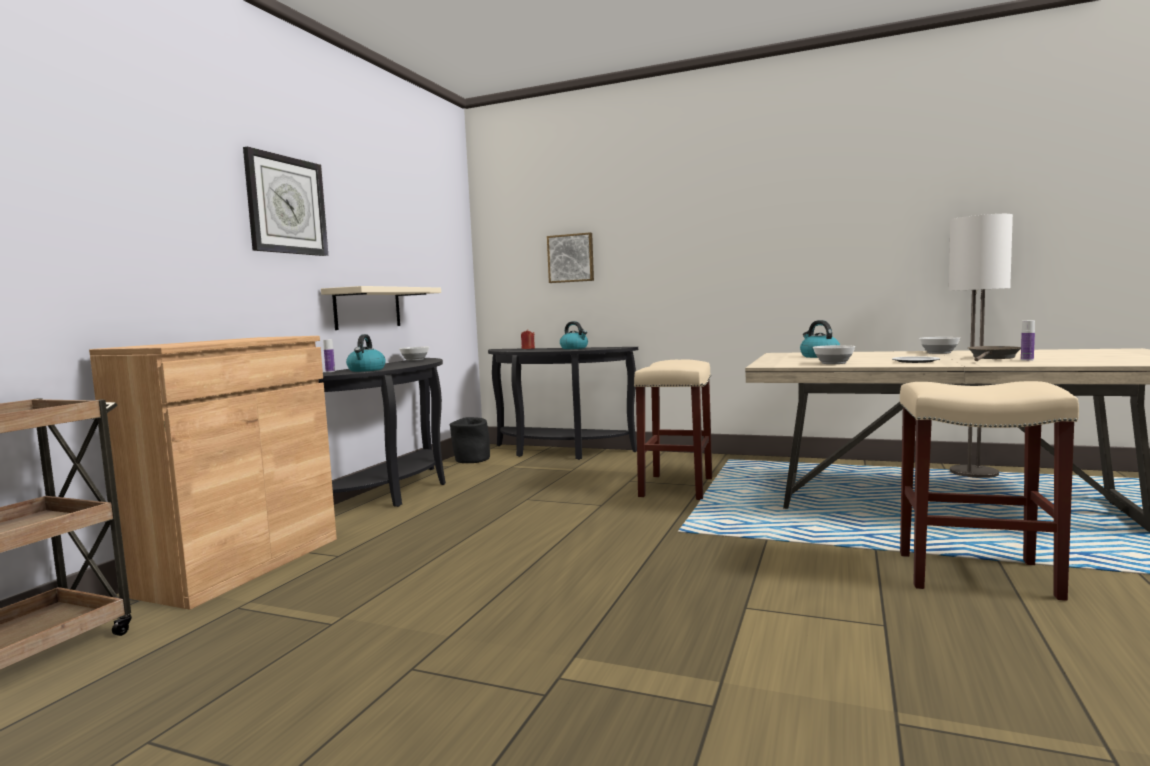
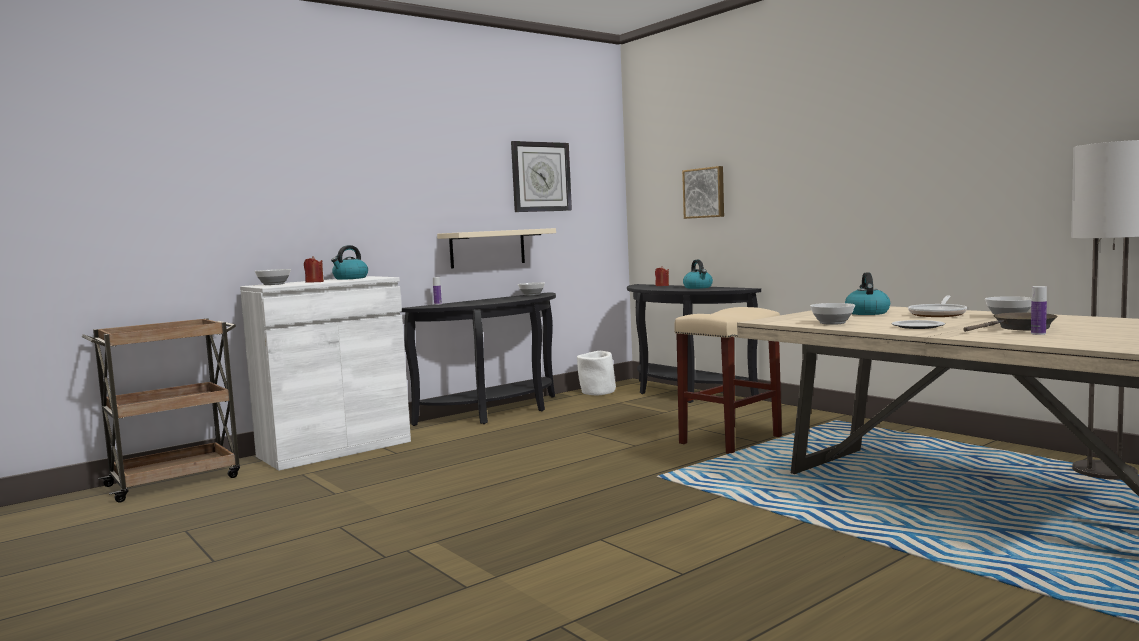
camera: 30 degrees right, 0 degrees up
brown cabinet [89,336,337,610] -> white cabinet [240,276,411,471]
wall clock [243,146,328,256] -> wall clock moved to [511,141,572,212]
kettle [346,334,386,372] -> kettle moved to [331,245,368,280]
black planter [449,417,490,463] -> white planter [577,351,616,395]
beige stool [900,381,1079,601] -> none
none -> bowl [255,269,291,285]
none -> red candle [304,256,324,283]
none -> frying pan [908,295,967,317]

